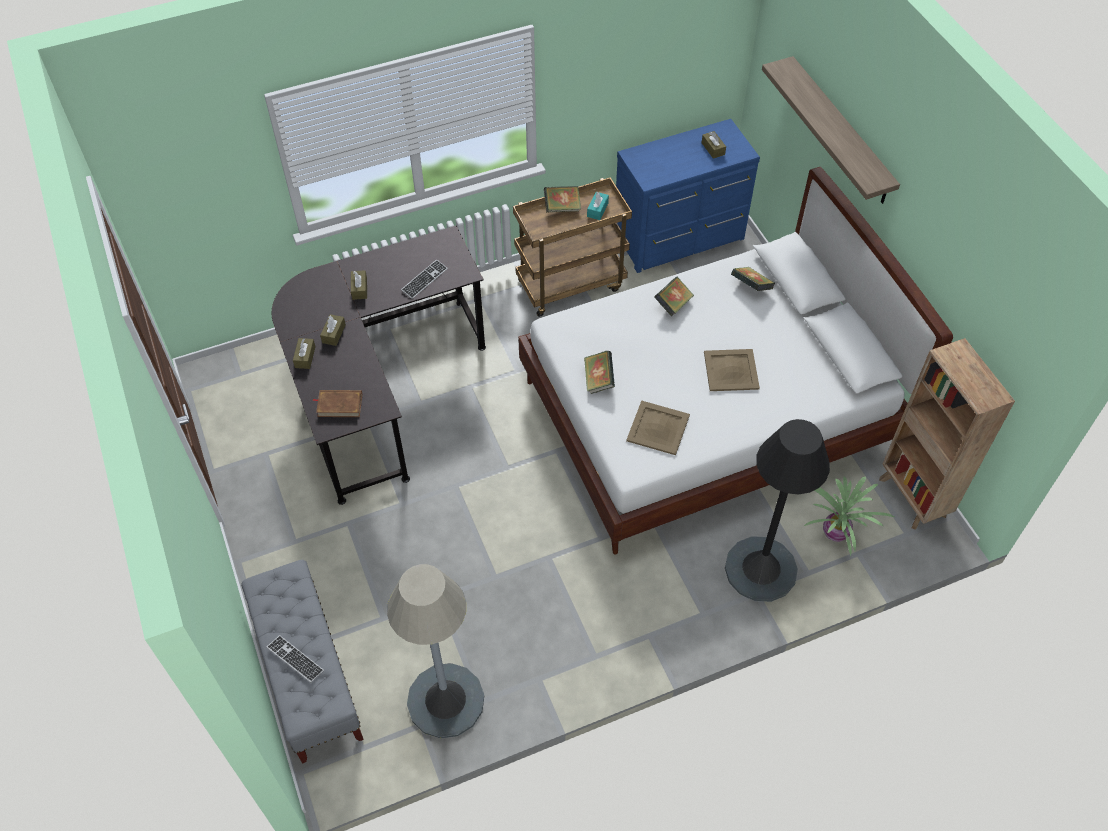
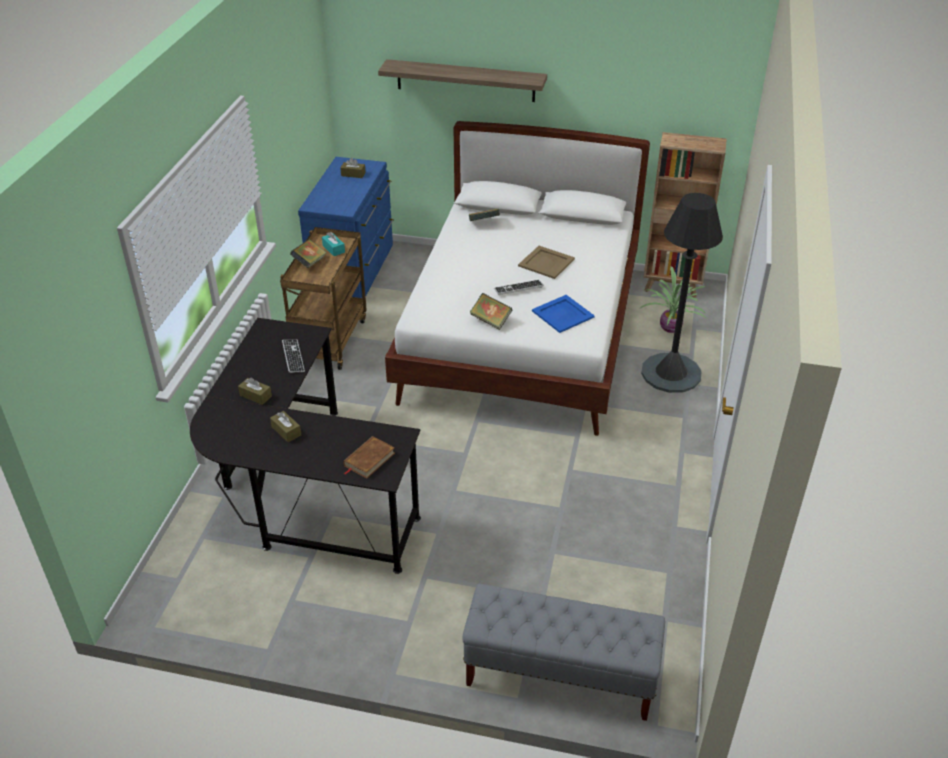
camera: 55 degrees left, 15 degrees down
keyboard [266,635,324,683] -> keyboard moved to [494,280,544,295]
brown tissue box [293,338,316,369] -> none
grey floor lamp [387,564,484,739] -> none
beige tray [626,400,690,455] -> blue tray [532,295,595,333]
book [654,277,694,316] -> none

